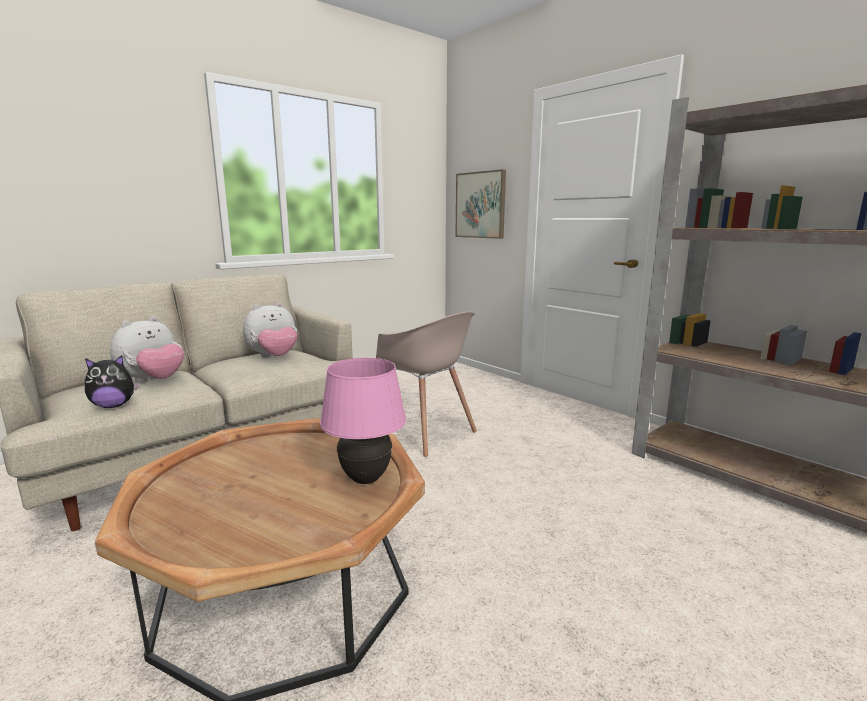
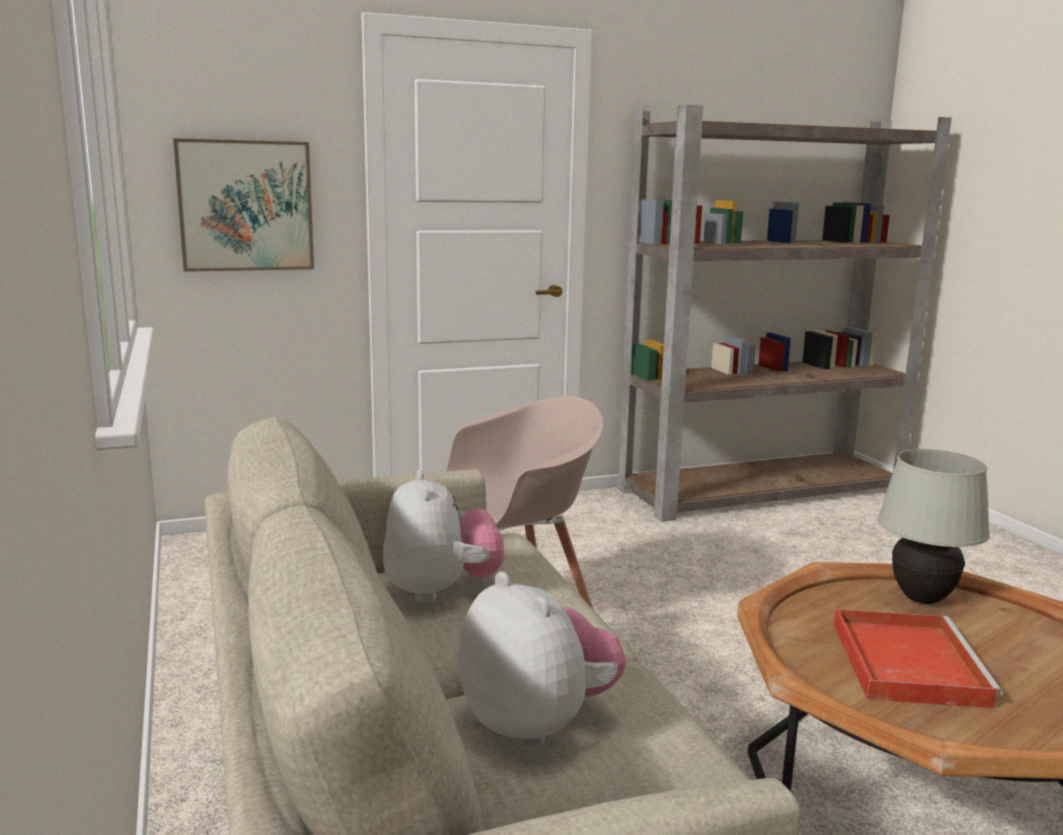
camera: 70 degrees left, 0 degrees up
plush toy [85,355,140,408] -> none
pink table lamp [320,358,406,484] -> white table lamp [877,449,990,604]
none -> red tray [834,609,1003,709]

